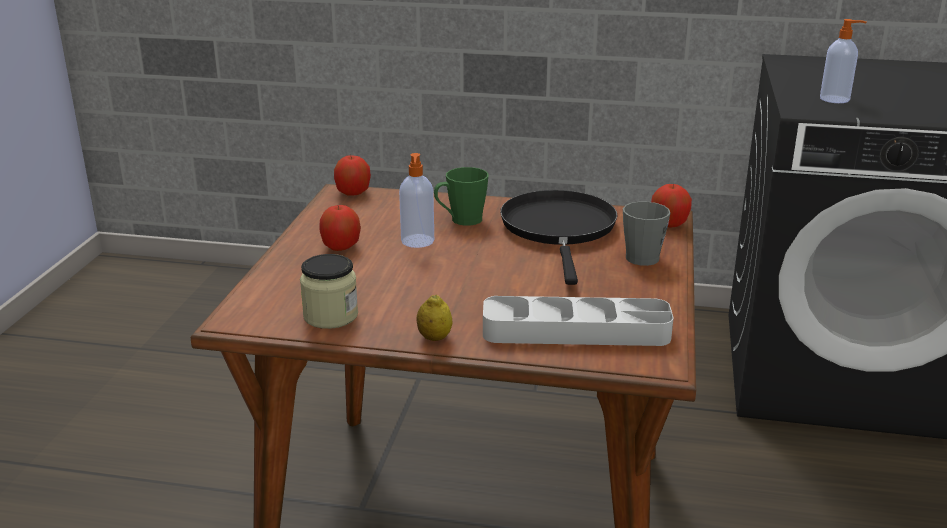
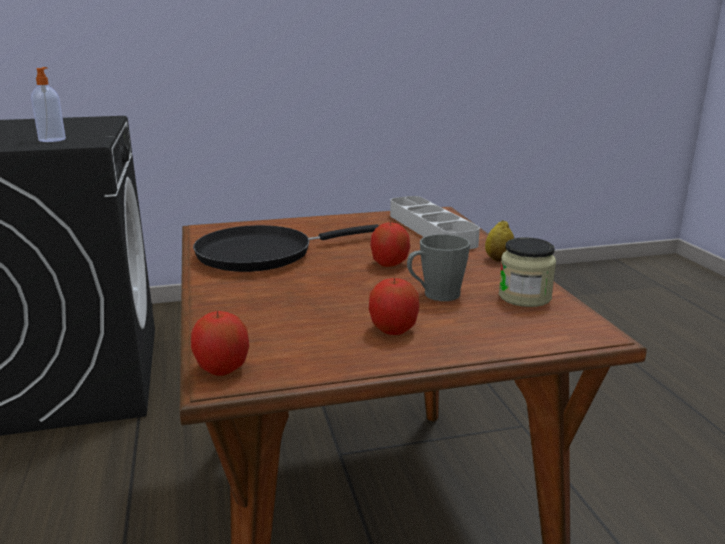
camera: 115 degrees left, 5 degrees down
soap dispenser [399,153,434,248] -> none
green mug [434,167,488,226] -> none
grey mug [623,202,670,266] -> grey mug moved to [407,234,470,301]
apple [651,184,692,227] -> apple moved to [370,222,410,267]

